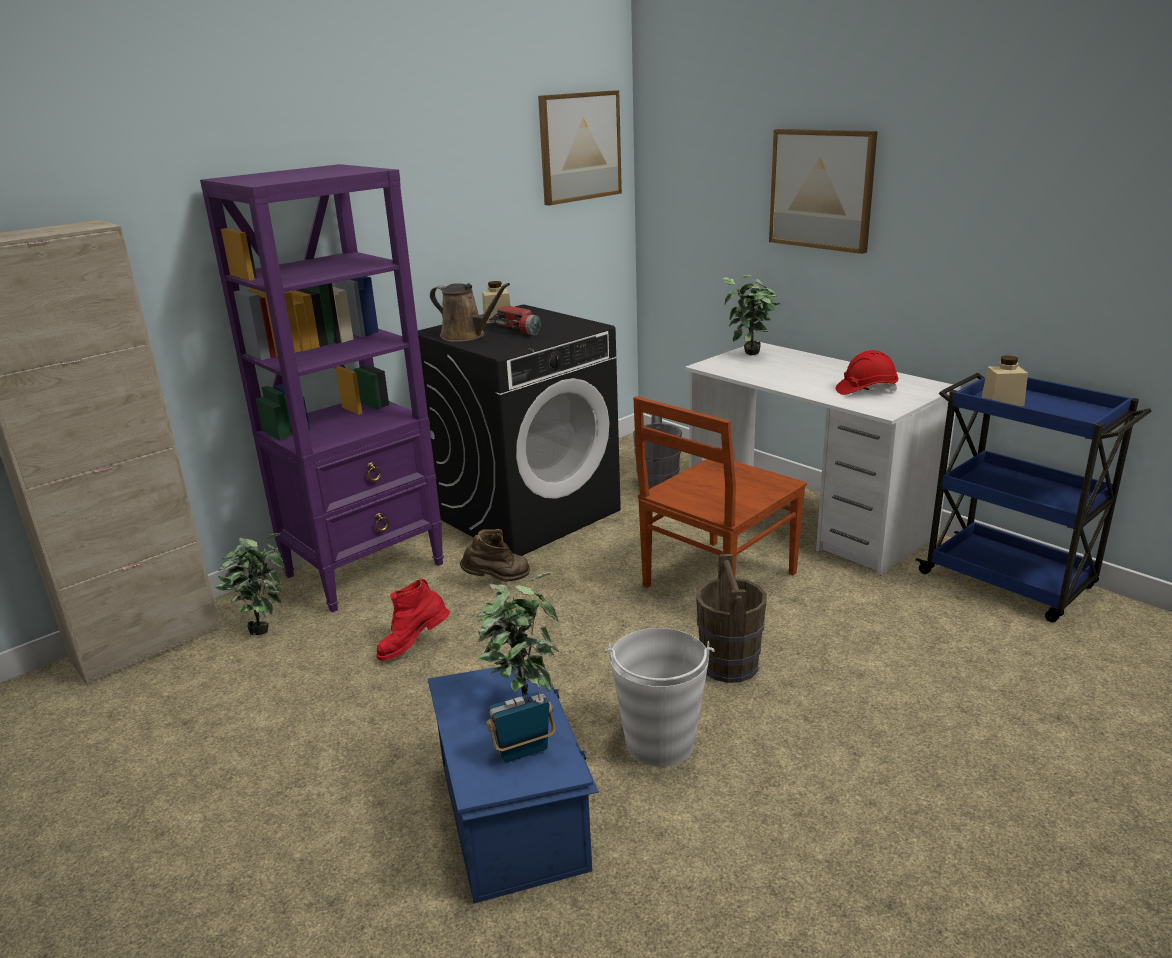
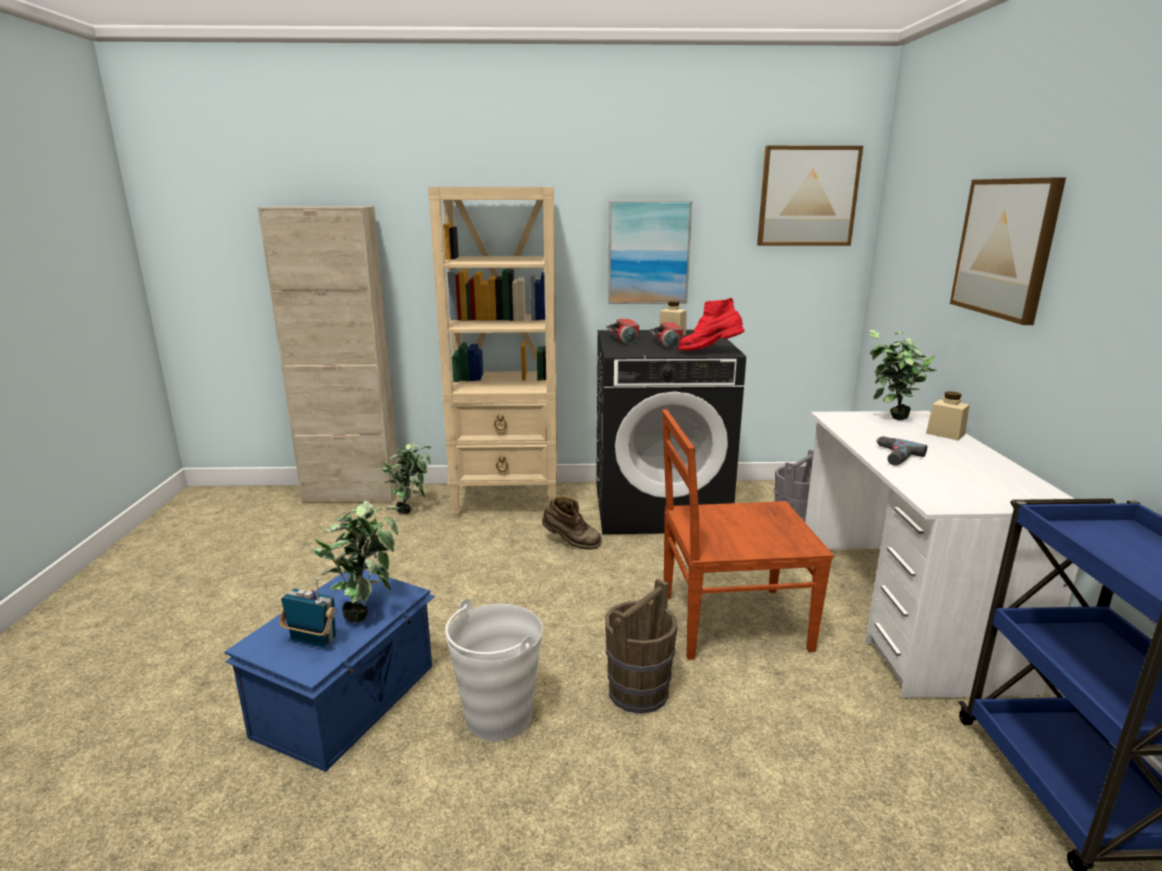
camera: 40 degrees right, 5 degrees down
purple bookcase [200,164,444,613] -> beige bookcase [428,187,557,519]
red boot [376,578,450,661] -> red boot moved to [678,298,745,351]
brown watering can [430,283,510,342] -> flashlight [606,319,639,344]
red hard hat [835,350,899,395] -> none
beige jar [982,355,1028,406] -> beige jar moved to [926,391,969,440]
none -> picture [608,200,692,304]
none -> power drill [876,436,927,466]

